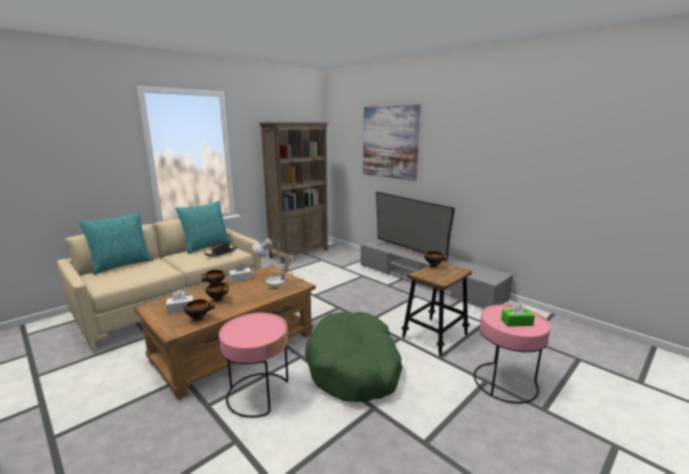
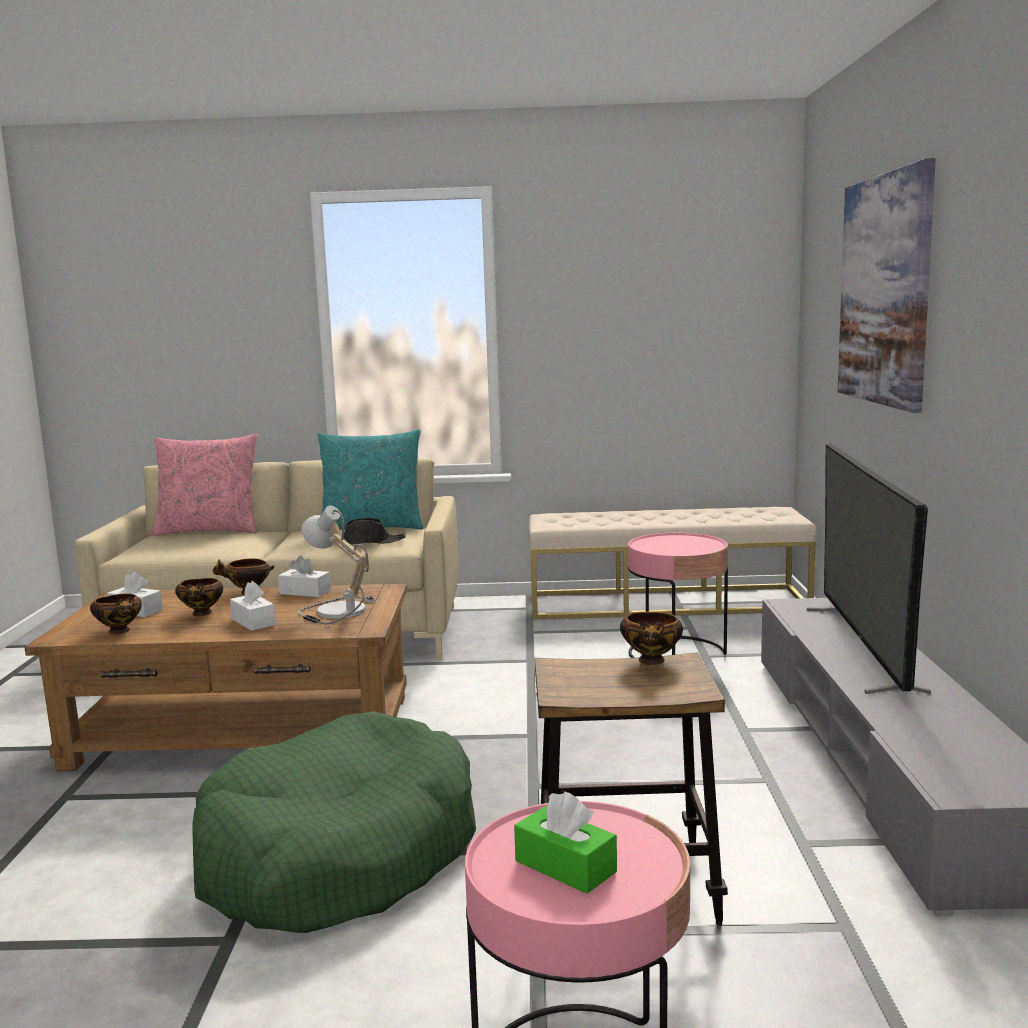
camera: 45 degrees right, 5 degrees down
turquoise pillow [78,212,153,275] -> pink pillow [152,434,257,536]
pink side table [219,313,288,418] -> pink side table moved to [628,533,728,658]
brown bookcase [259,122,329,264] -> beige bench [529,507,816,620]
none -> white tissue box [230,581,276,631]

